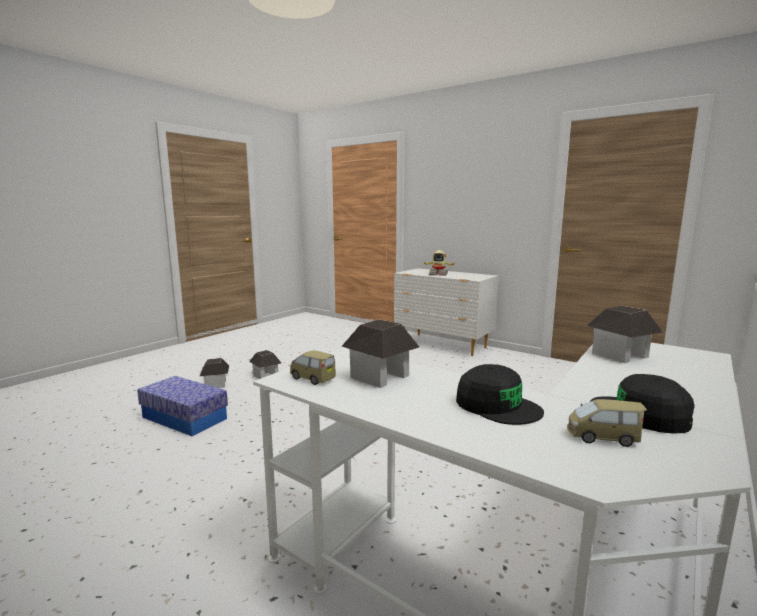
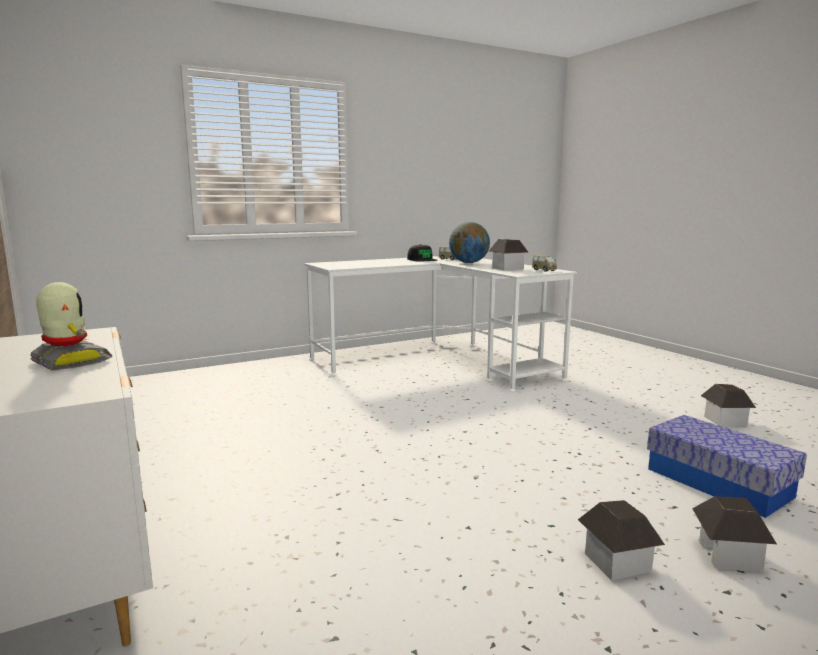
camera: 155 degrees left, 0 degrees up
black cap [456,364,544,425] -> globe [449,222,490,263]
toy house [587,306,663,363] -> toy house moved to [701,384,756,427]

